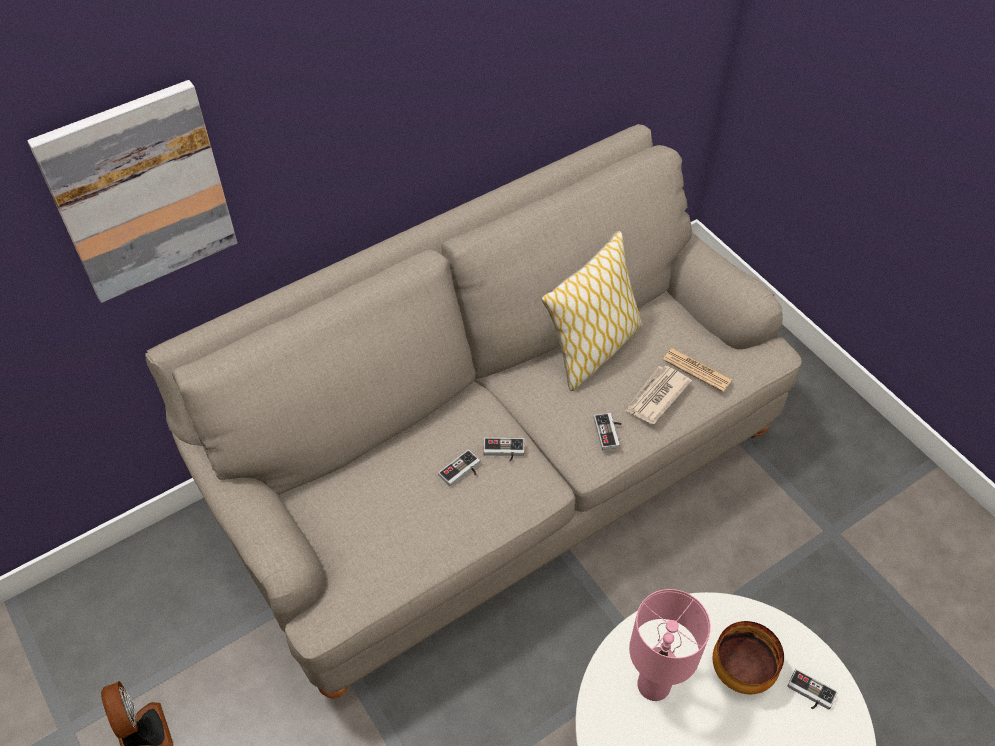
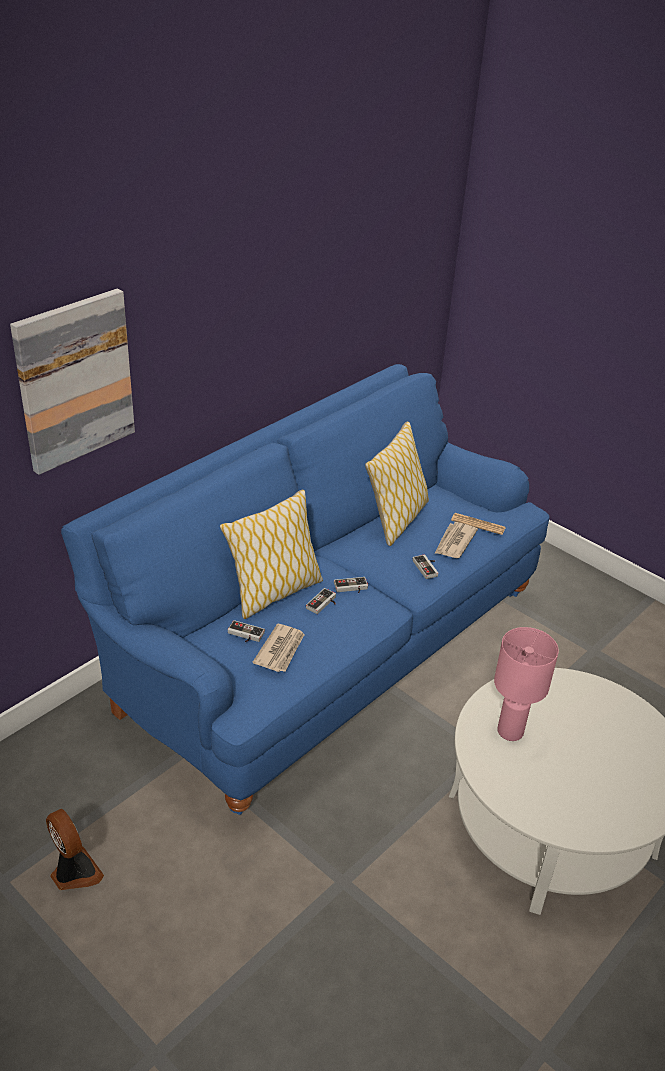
camera: 15 degrees left, 15 degrees down
beige sofa [145,124,802,699] -> blue sofa [61,364,549,815]
bowl [713,621,784,694] -> none
game controller [788,669,838,710] -> game controller moved to [228,620,265,642]
none -> pillow [220,489,323,619]
none -> newspaper [252,624,305,672]

